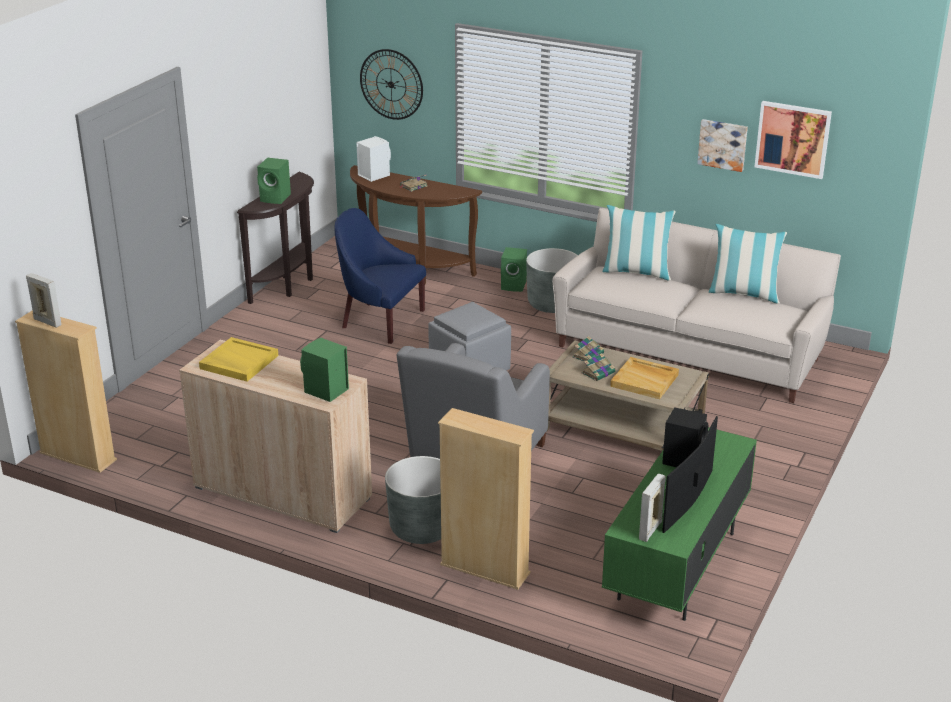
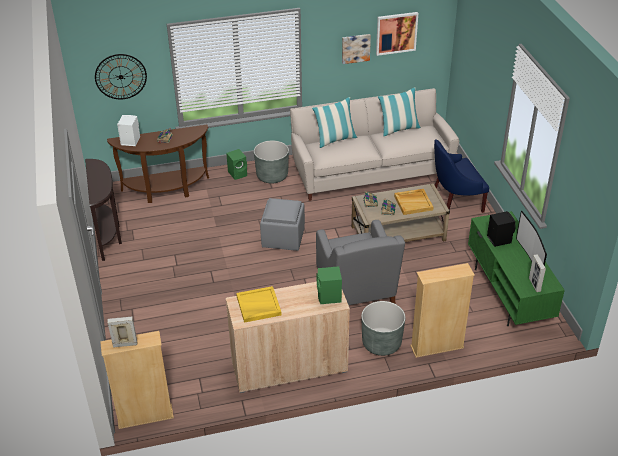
camera: 40 degrees left, 10 degrees up
green speaker [257,158,291,204] -> none
blue armchair [334,208,426,344] -> blue armchair moved to [434,139,489,213]

